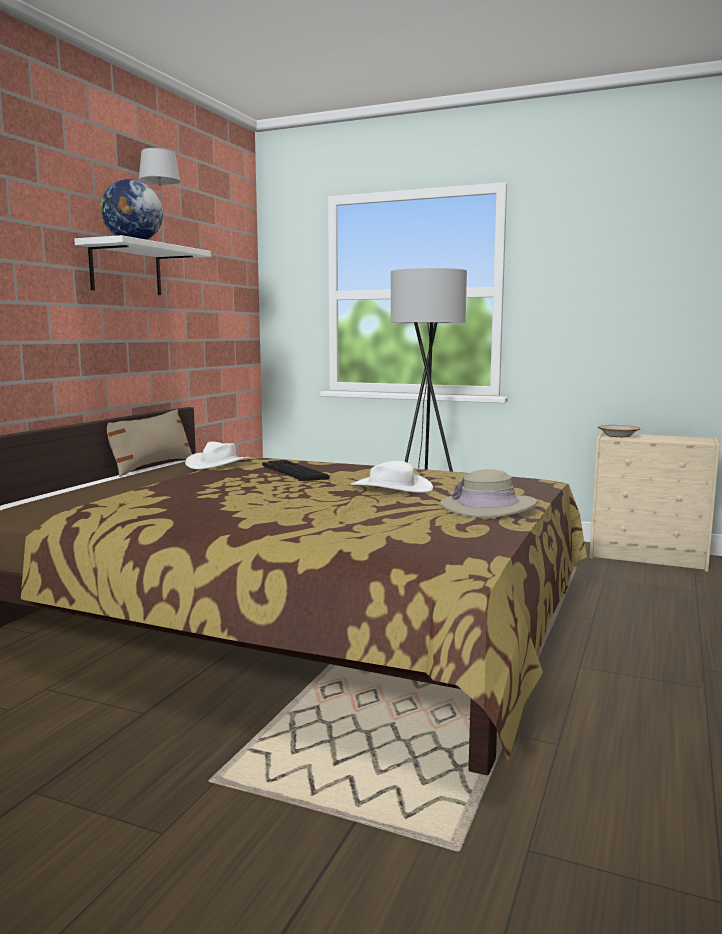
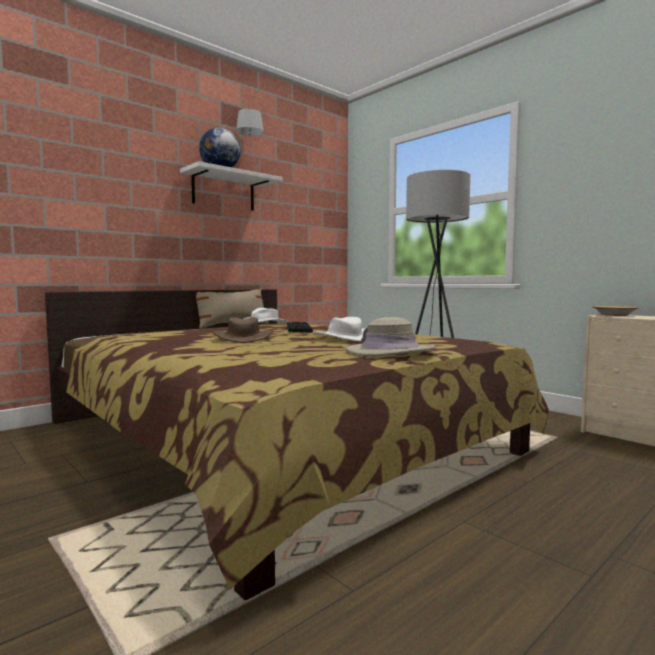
camera: 25 degrees right, 5 degrees down
none -> brown hat [213,317,274,343]

